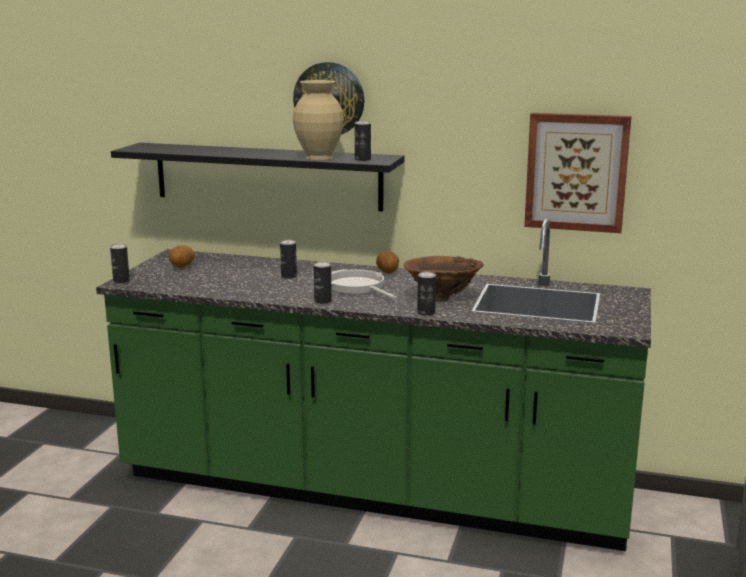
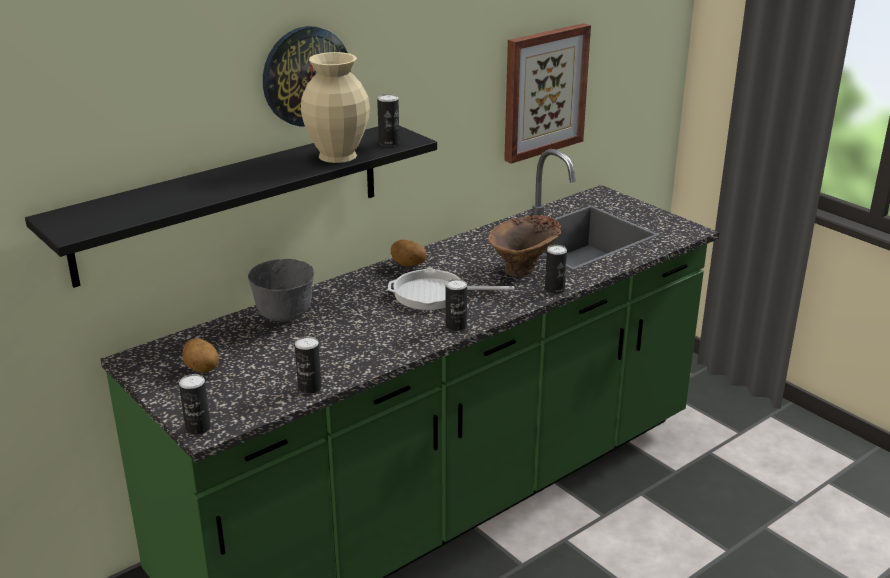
camera: 55 degrees left, 10 degrees up
can [280,240,297,279] -> can moved to [295,336,322,394]
none -> grey bowl [248,259,314,322]

